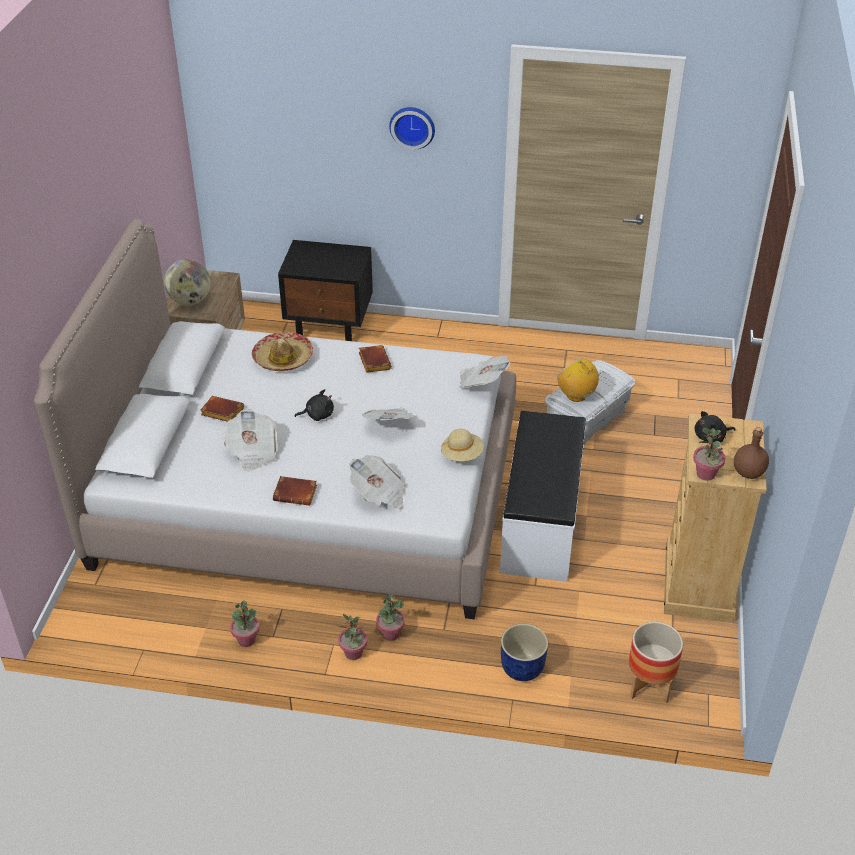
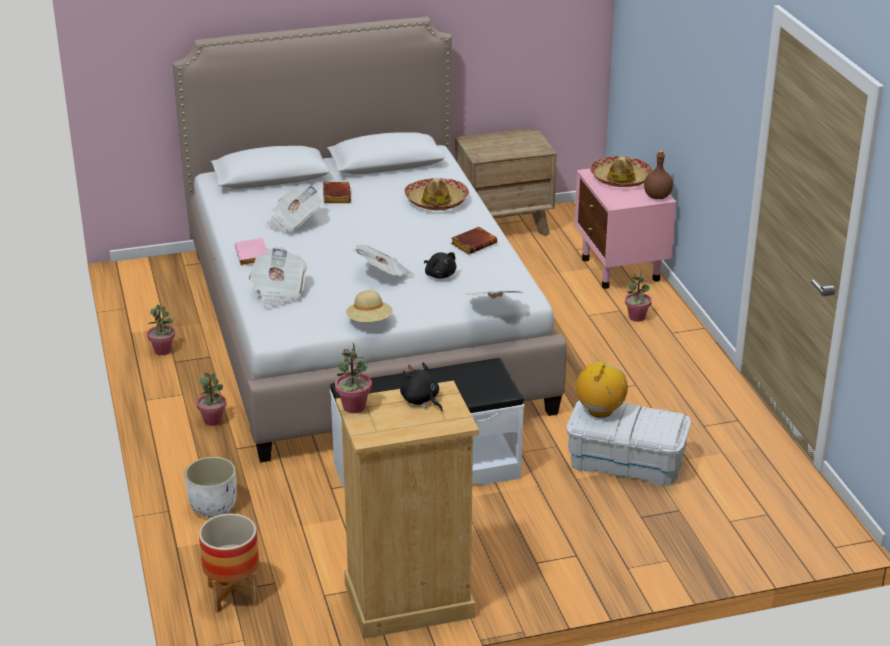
camera: 65 degrees right, 10 degrees down
globe [164,259,211,305] -> none
brown book [273,476,317,506] -> pink book [235,238,267,266]
black nightstand [278,240,373,341] -> pink nightstand [574,169,677,289]
black plush toy [295,389,334,421] -> black plush toy moved to [424,252,457,279]
potted plant [337,614,367,660] -> potted plant moved to [625,270,652,322]
wall clock [389,107,435,149] -> none
blue planter [501,624,548,681] -> white planter [184,457,237,517]
brown bottle [734,427,769,479] -> brown bottle moved to [644,150,673,199]
none -> hat [590,156,653,187]

